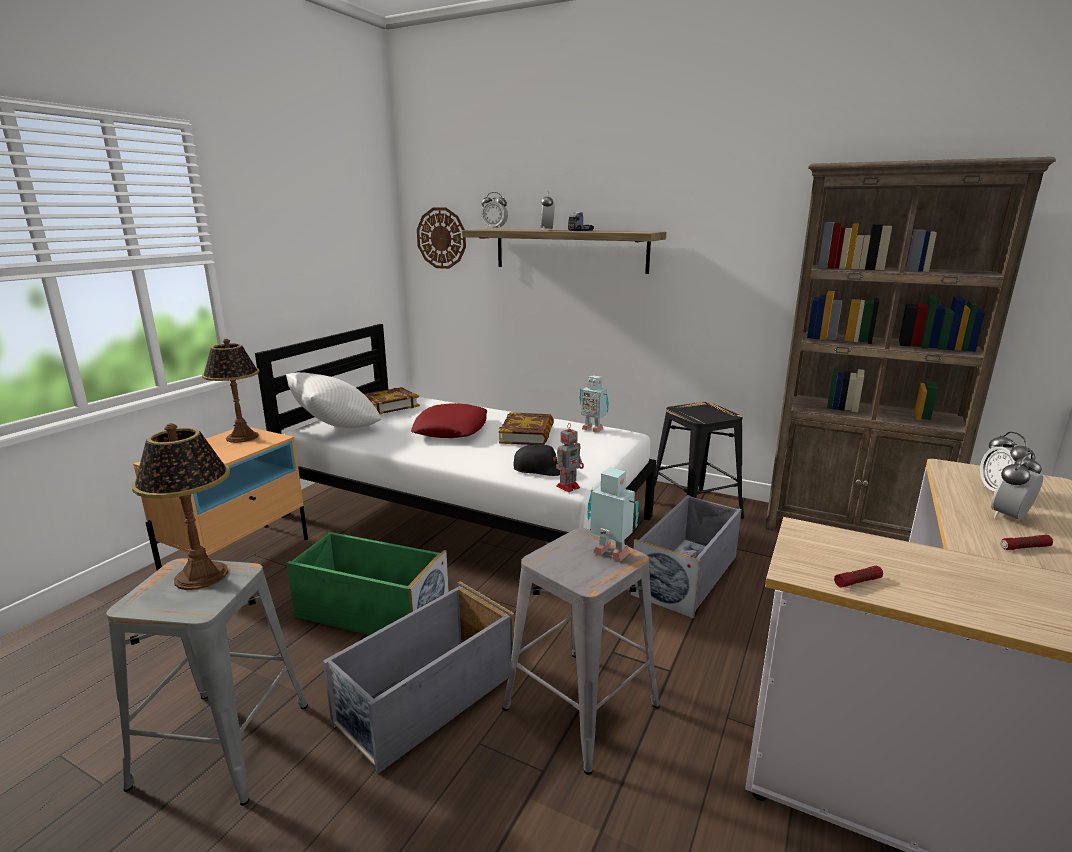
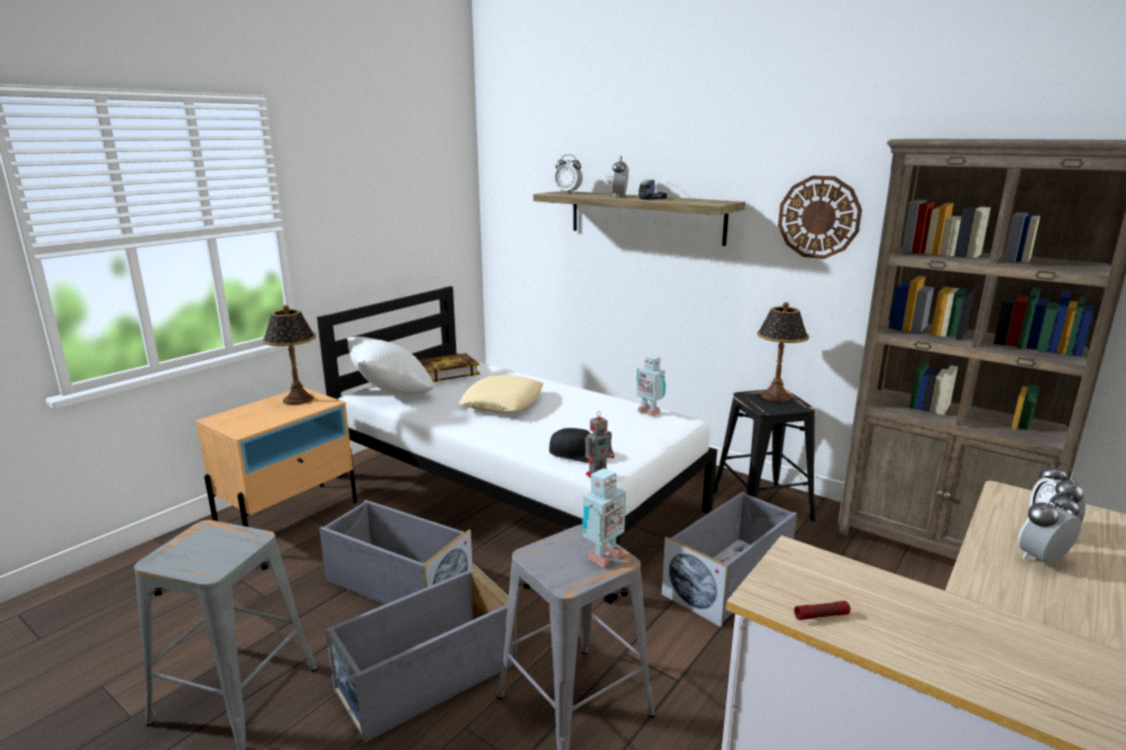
camera: 10 degrees right, 0 degrees up
table lamp [132,423,230,590] -> table lamp moved to [757,302,809,402]
green storage box [287,532,449,635] -> grey storage box [319,500,473,605]
red pillow [411,403,487,438] -> beige pillow [459,375,543,413]
wall clock [417,208,466,269] -> wall clock moved to [778,176,862,259]
book [499,412,554,445] -> none
toy robot [587,467,639,561] -> toy robot turned 90 degrees clockwise [582,468,626,568]
flashlight [1001,535,1053,550] -> none

